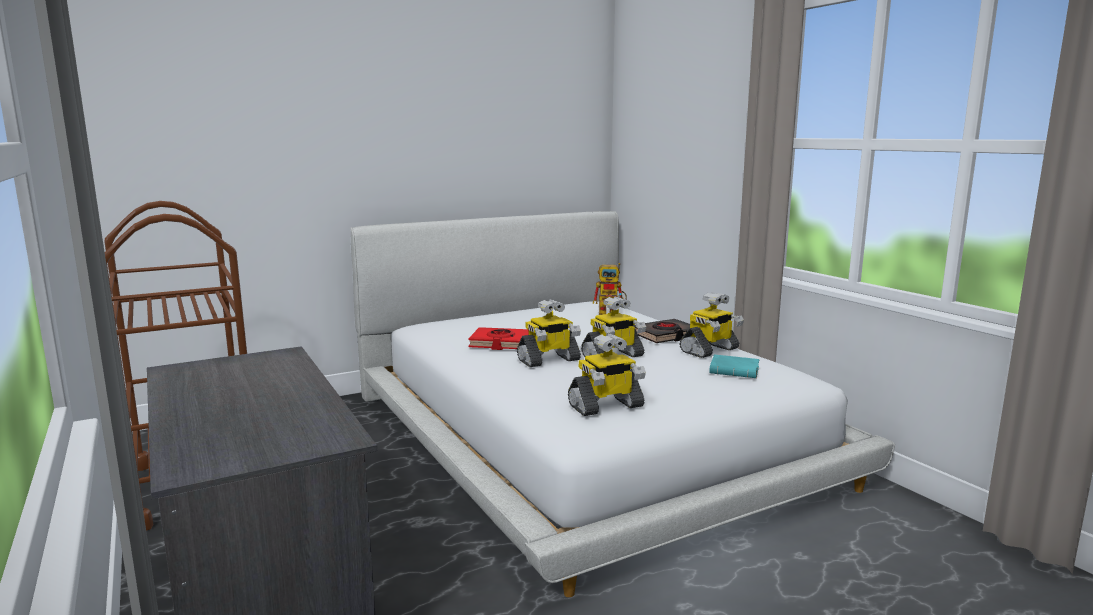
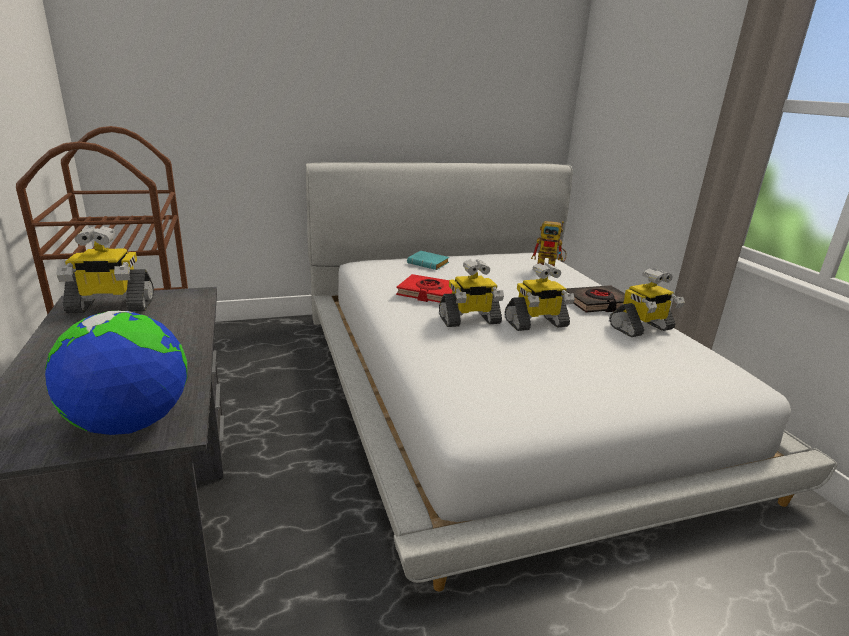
camera: 10 degrees right, 10 degrees up
toy robot [568,333,646,416] -> toy robot moved to [56,226,154,313]
turquoise book [709,355,759,378] -> turquoise book moved to [407,251,449,270]
none -> globe [45,311,187,435]

